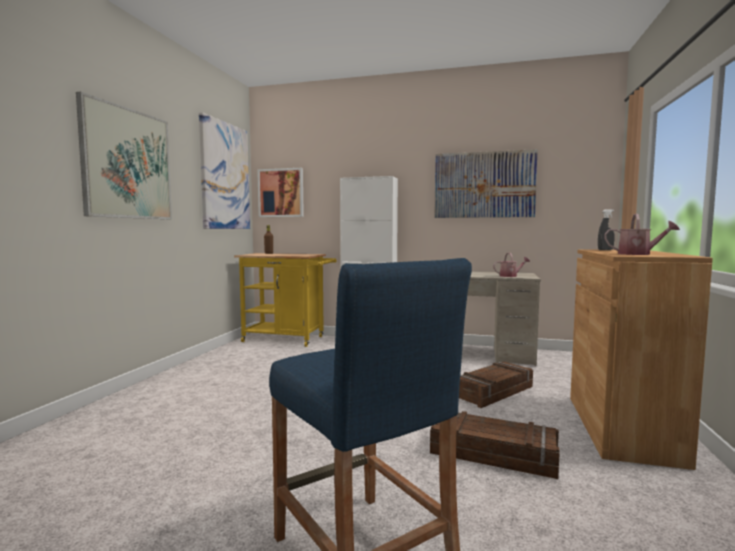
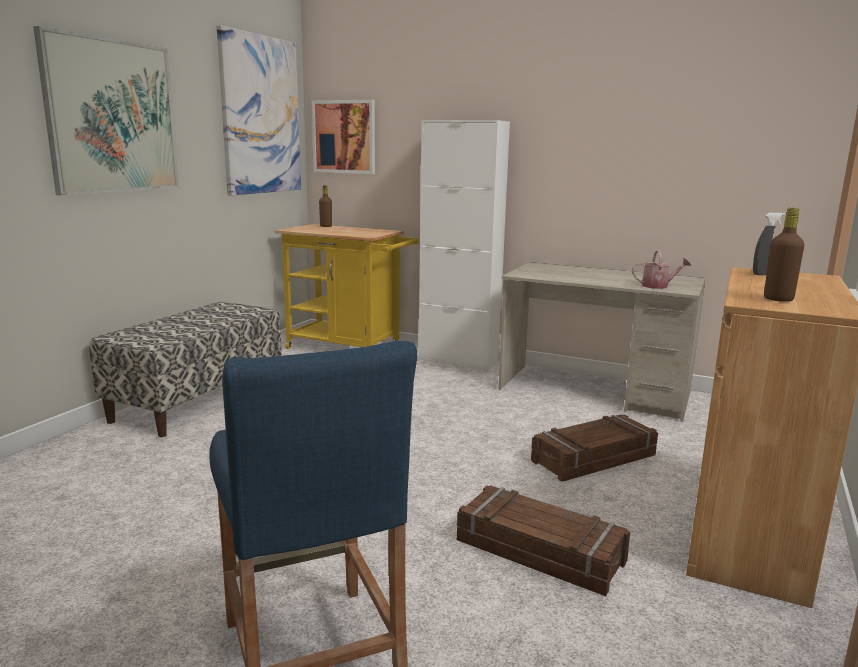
camera: 10 degrees right, 10 degrees up
picture [434,149,538,218] -> none
watering can [604,214,680,255] -> brown bottle [764,208,804,302]
none -> bench [89,302,282,437]

